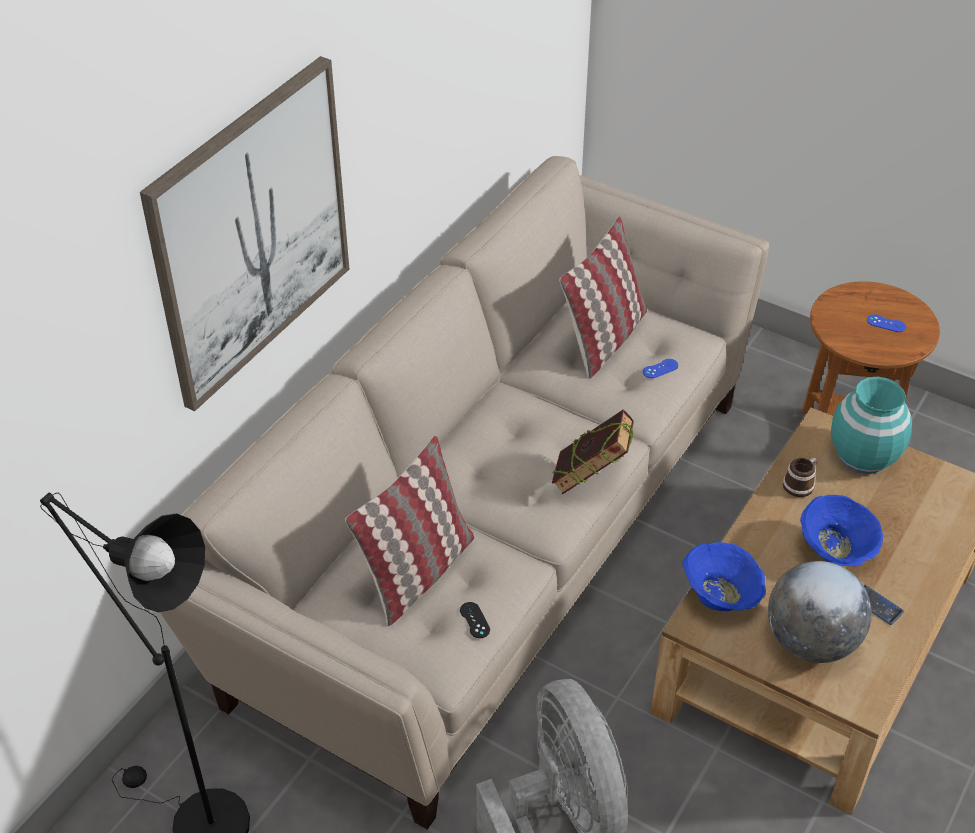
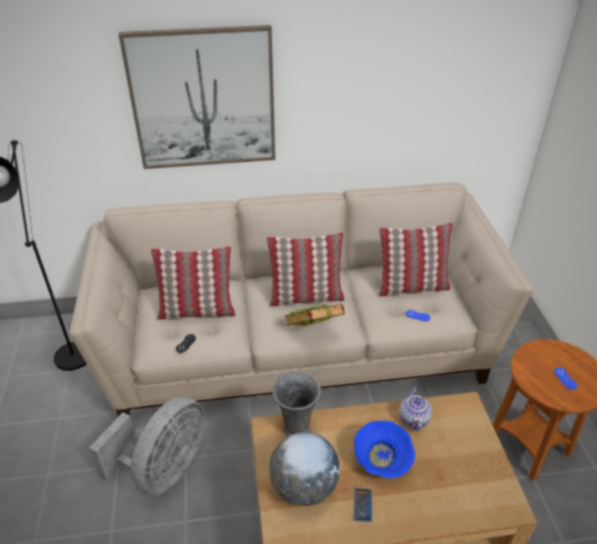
camera: 50 degrees right, 5 degrees down
blue bowl [682,542,766,611] -> grey vase [273,371,321,437]
mug [783,458,817,497] -> teapot [399,386,432,431]
turquoise vase [831,377,912,474] -> none
none -> pillow [267,232,344,306]

